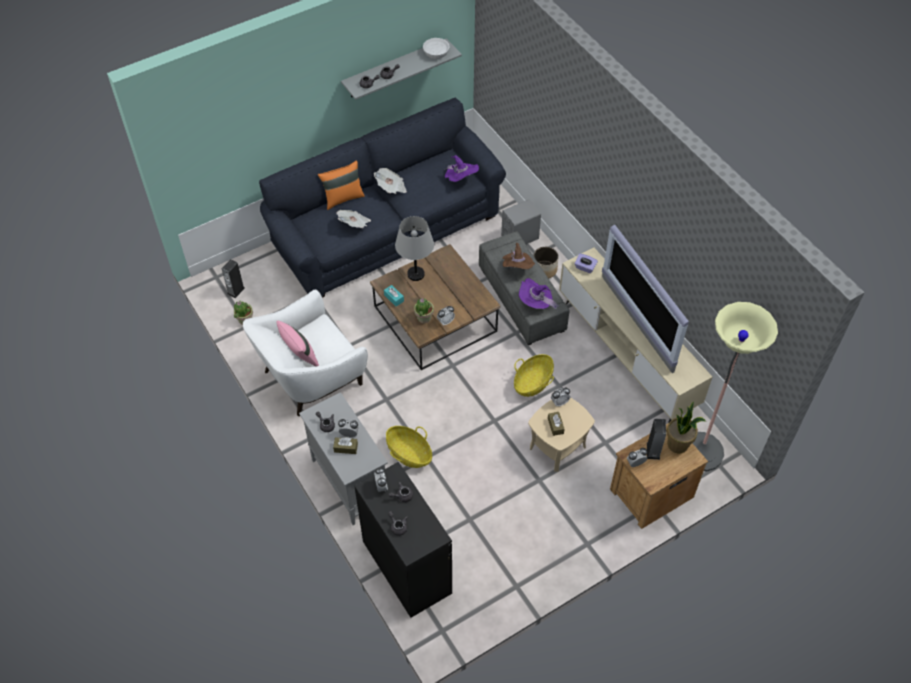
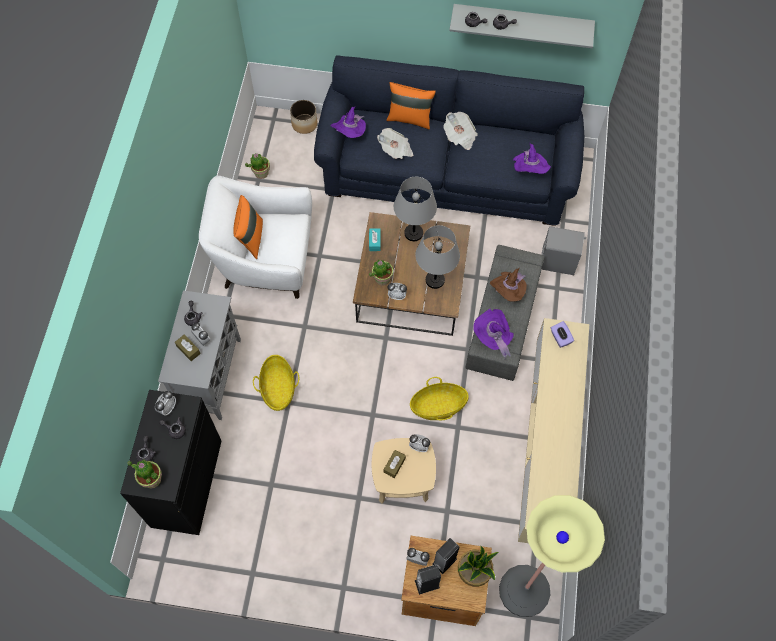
camera: 40 degrees right, 10 degrees up
speaker [221,259,245,298] -> speaker moved to [415,564,441,595]
pink pillow [276,321,319,366] -> orange pillow [233,195,263,259]
white bowl [423,38,449,59] -> none
planter [533,247,559,279] -> planter moved to [290,100,318,134]
television [602,225,689,373] -> none
none -> potted plant [128,460,162,489]
none -> purple hat [330,106,366,138]
none -> grey table lamp [415,225,460,289]

